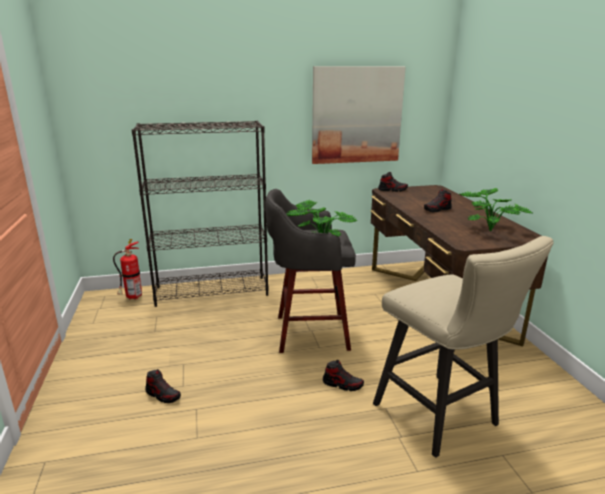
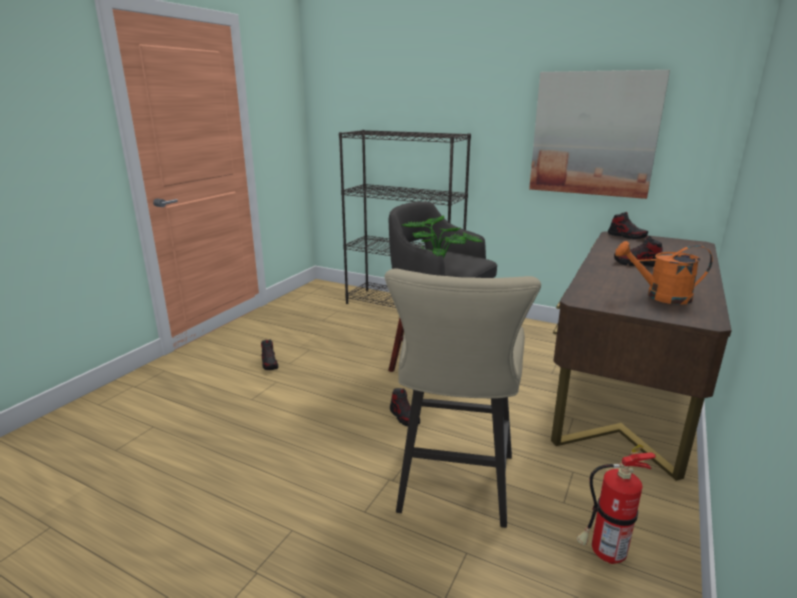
camera: 40 degrees right, 0 degrees up
fire extinguisher [113,239,142,300] -> fire extinguisher moved to [577,444,656,564]
potted plant [460,188,532,231] -> orange watering can [615,241,713,305]

